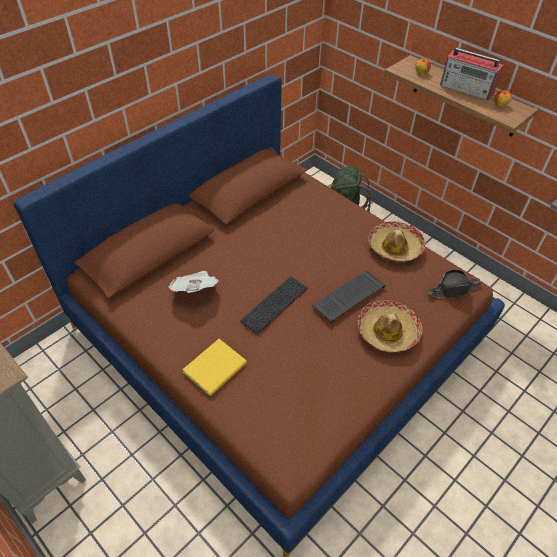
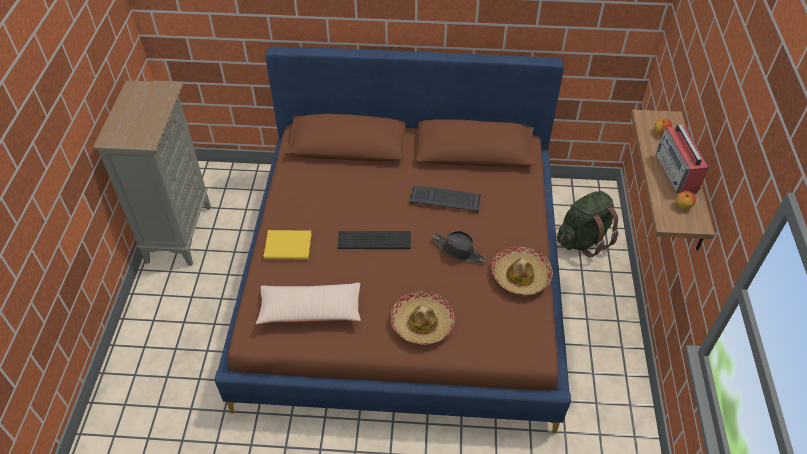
camera: 50 degrees right, 0 degrees up
newspaper [169,271,219,293] -> none
keyboard [312,271,385,323] -> keyboard moved to [409,185,481,213]
black hat [427,269,482,298] -> black hat moved to [432,231,487,263]
none -> beige pillow [256,283,361,324]

